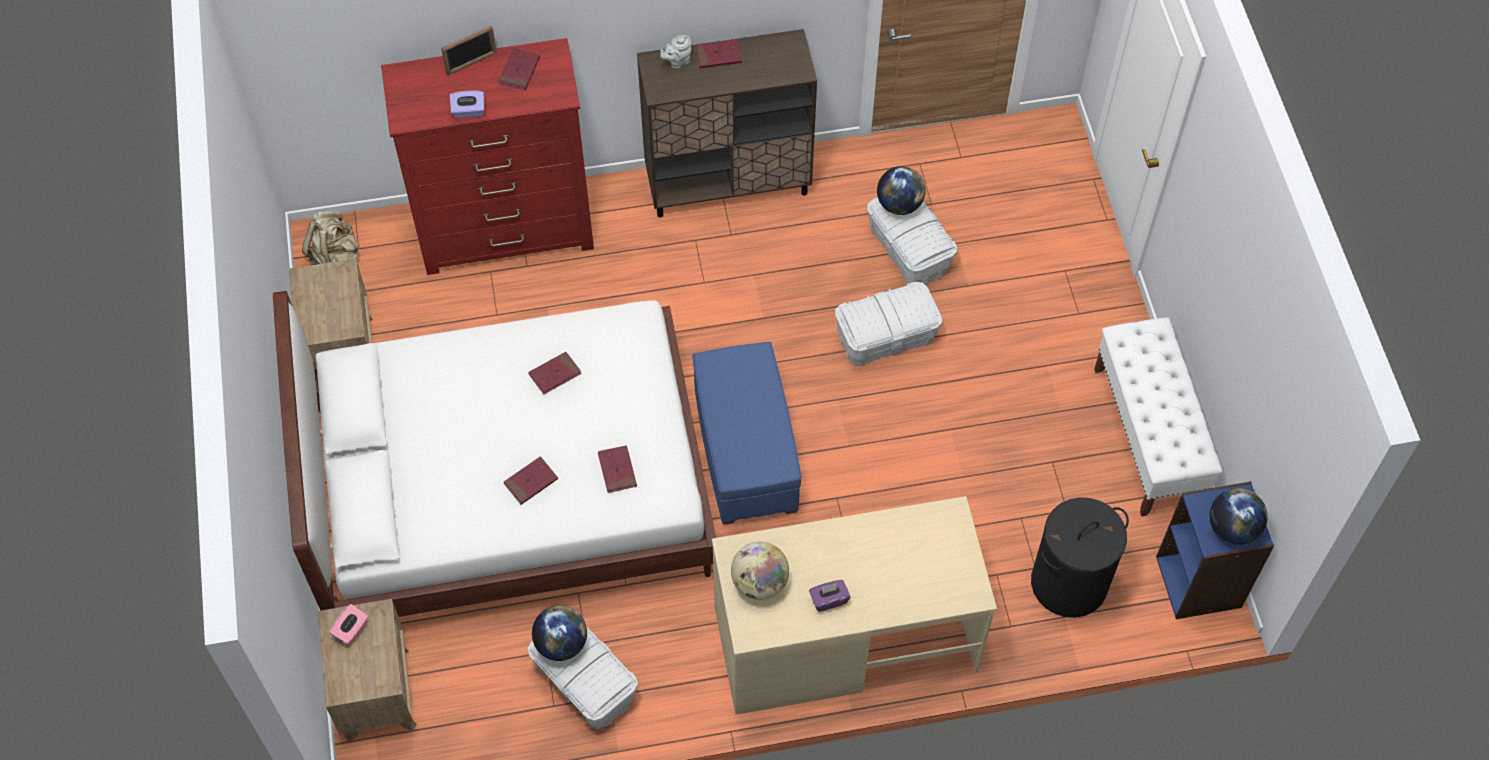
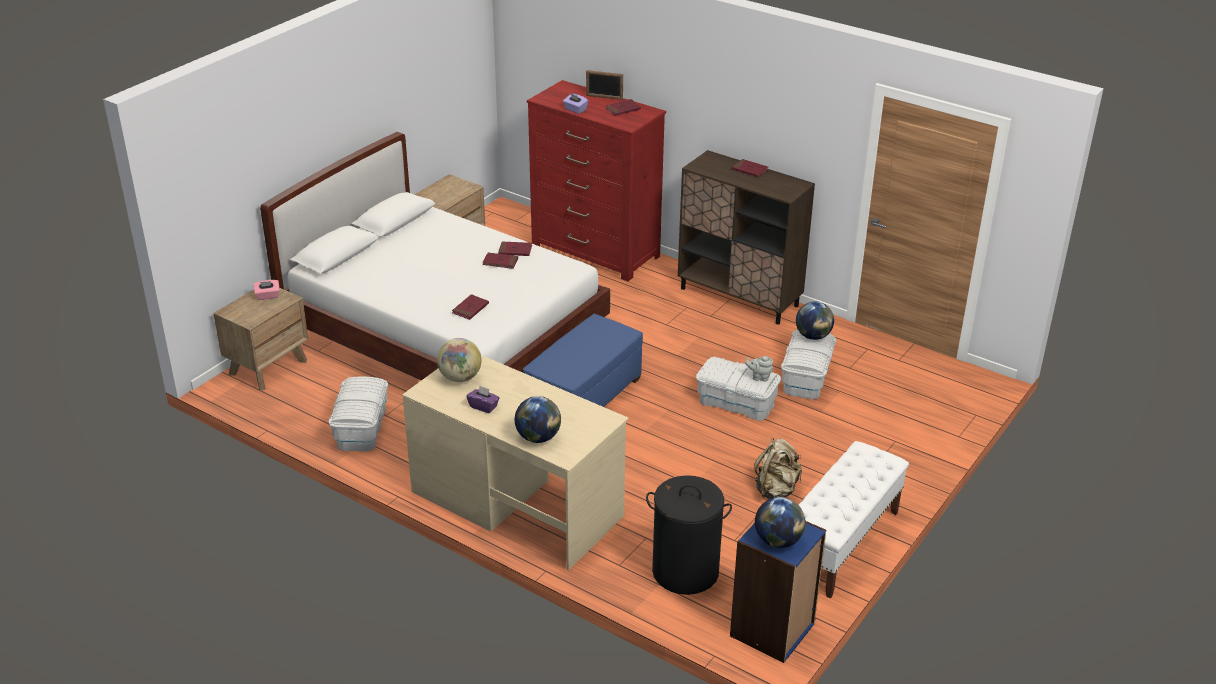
camera: 45 degrees right, 25 degrees down
beige backpack [302,211,359,265] -> beige backpack moved to [754,438,802,500]
red book [504,456,558,505] -> red book moved to [498,242,532,256]
globe [532,605,587,661] -> globe moved to [515,396,561,443]
grey teapot [660,35,692,69] -> grey teapot moved to [745,356,773,382]

